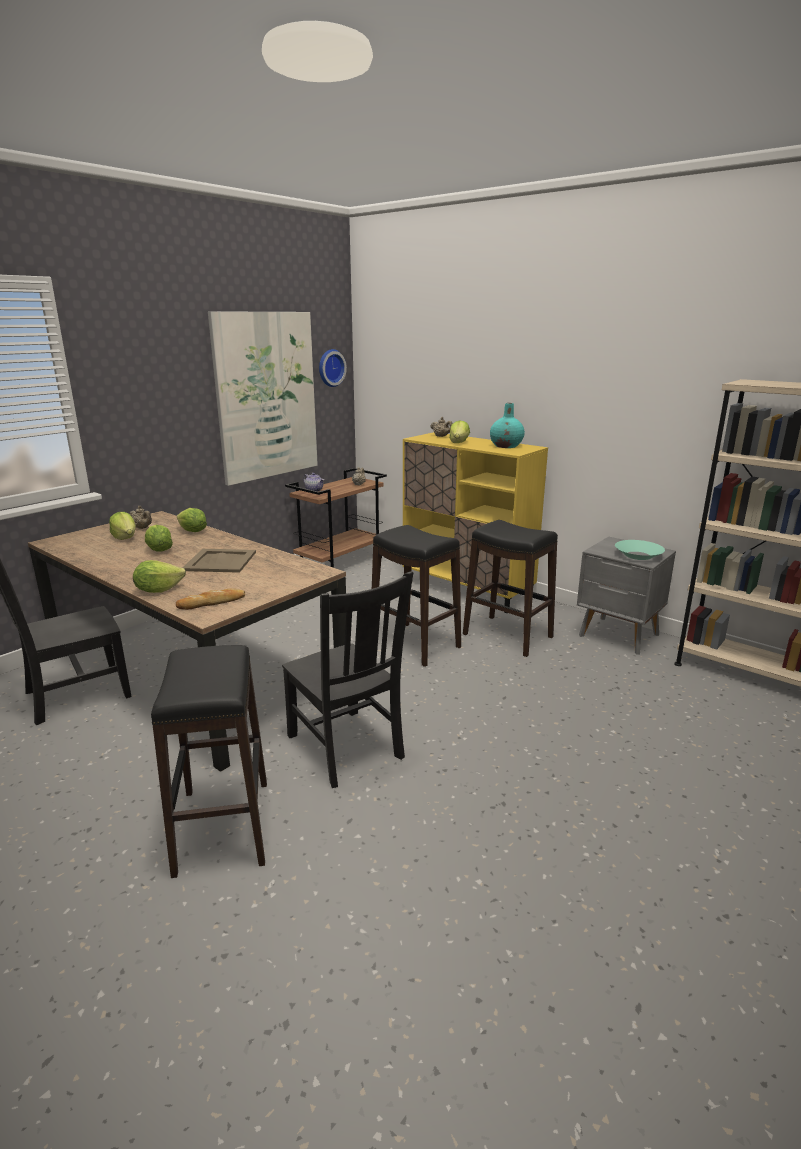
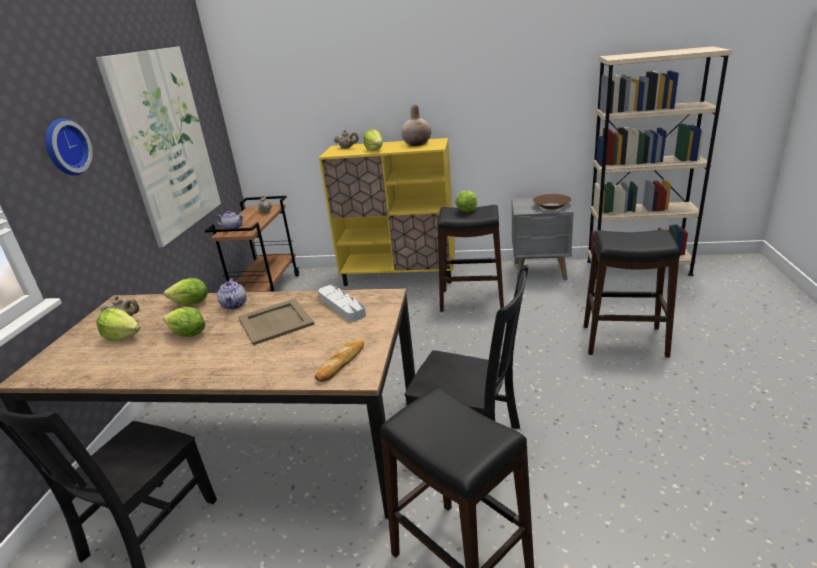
camera: 30 degrees left, 5 degrees up
lettuce [133,560,186,593] -> lettuce moved to [455,191,477,212]
wall clock [319,349,347,387] -> wall clock moved to [45,118,92,176]
black stool [372,525,461,667] -> black stool moved to [584,229,680,358]
turquoise vase [490,403,525,448] -> beige vase [401,105,431,146]
turquoise bowl [615,540,665,560] -> brown bowl [533,194,571,210]
none -> teapot [217,279,247,310]
none -> grey tray [318,285,366,322]

